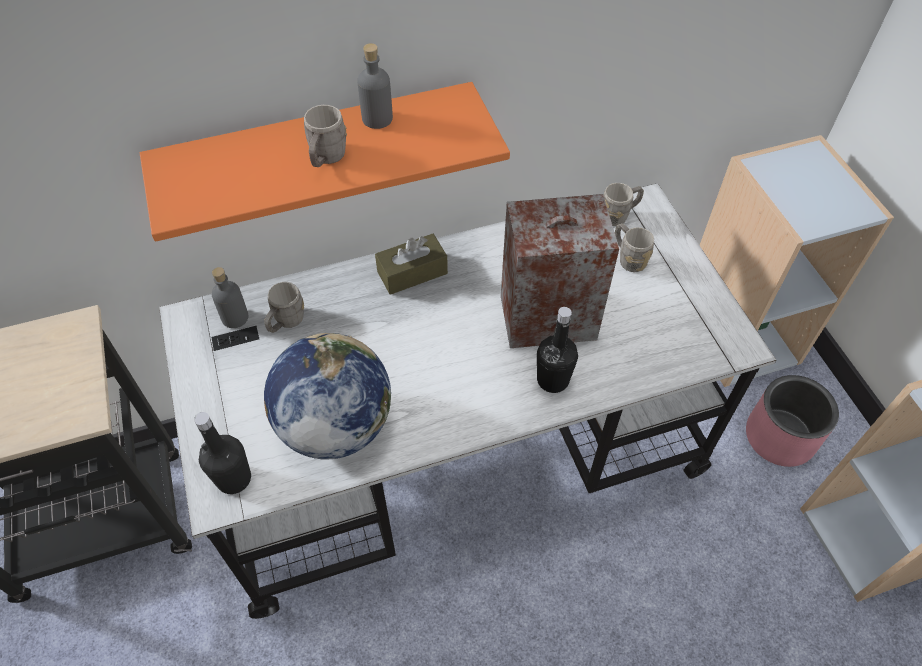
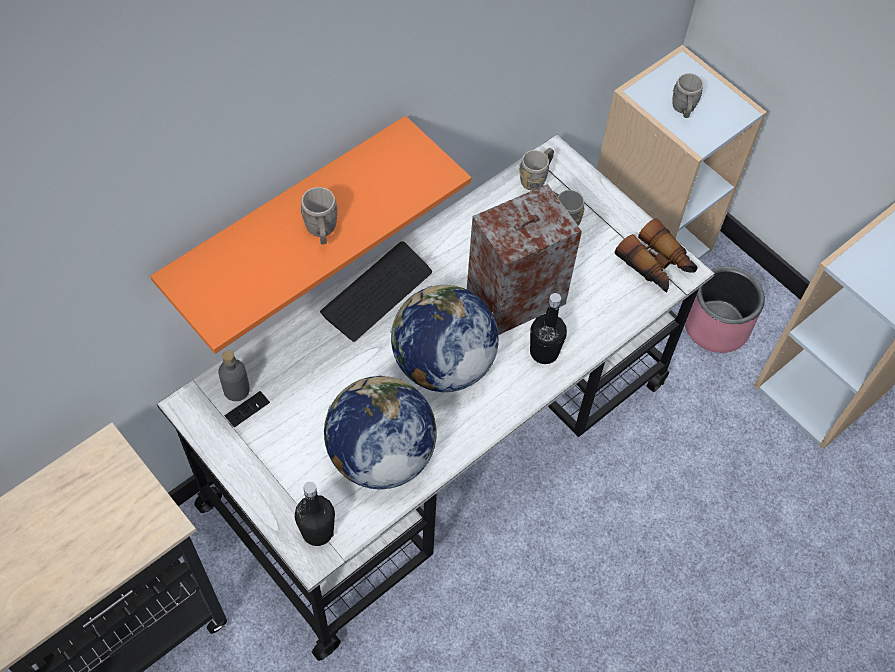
camera: 25 degrees left, 5 degrees up
grey mug [264,282,304,333] -> grey mug moved to [672,73,703,118]
grey bottle [357,43,393,129] -> none
brown tissue box [375,234,448,295] -> keyboard [320,241,432,342]
none -> globe [390,285,499,392]
none -> binoculars [615,218,698,293]

